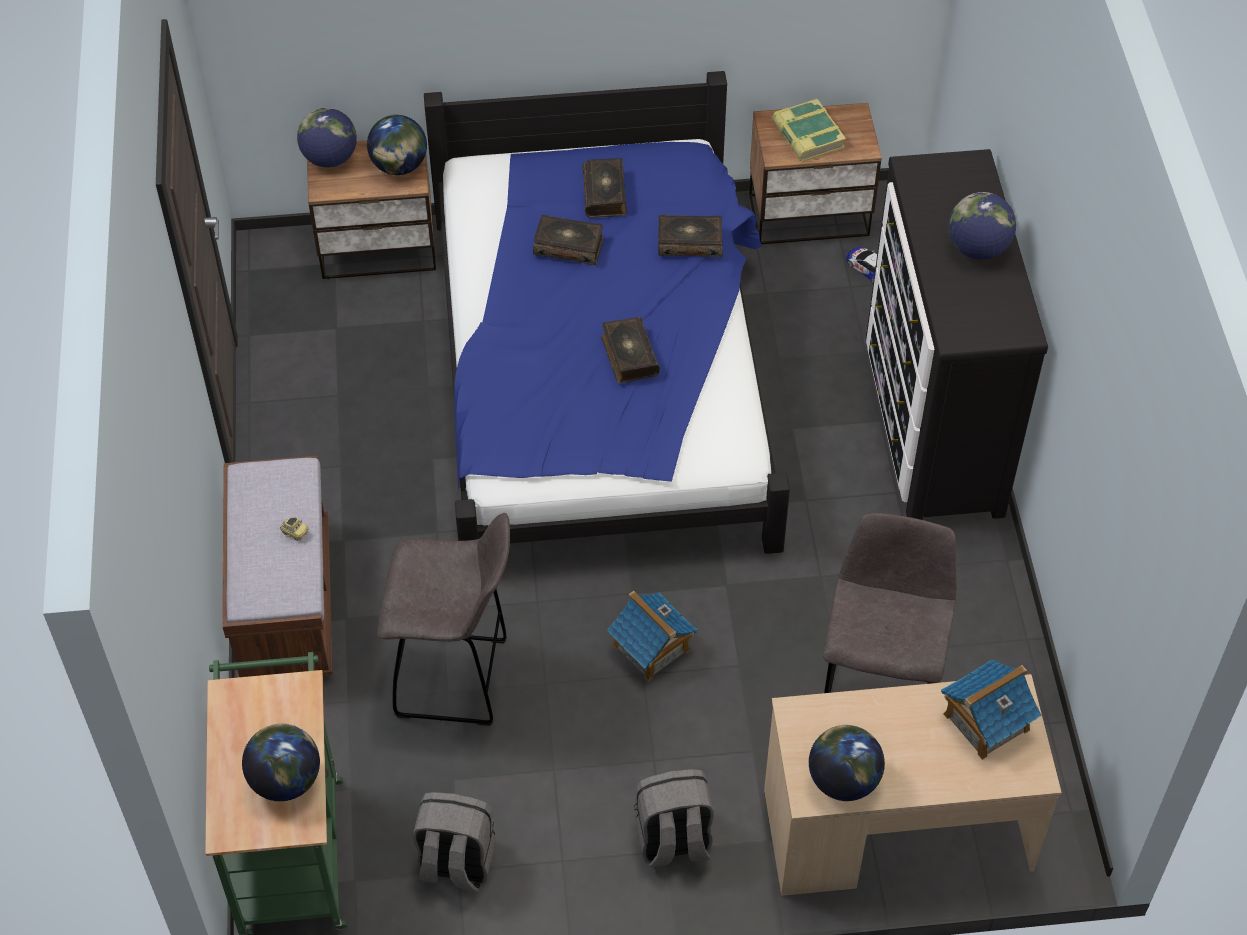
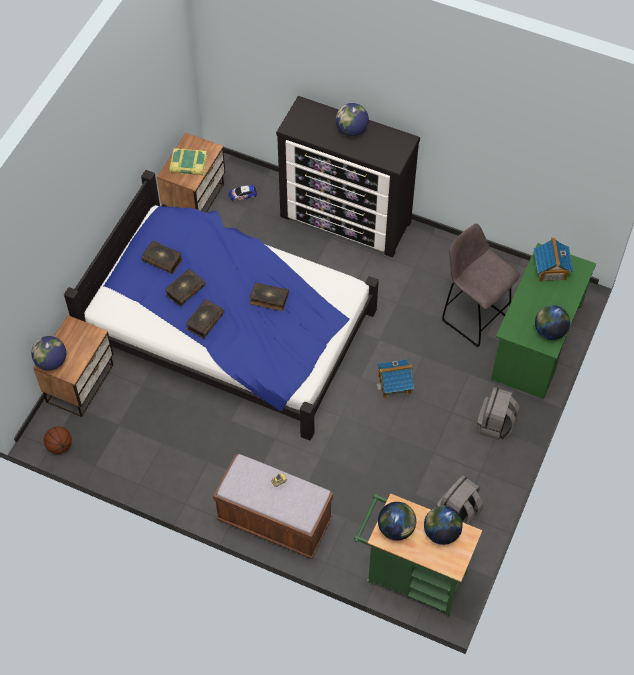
camera: 60 degrees left, 5 degrees up
globe [367,115,427,175] -> globe moved to [378,502,416,540]
grey stool [377,513,510,726] -> none
book [658,215,723,257] -> book moved to [186,299,224,338]
beige desk [764,674,1062,896] -> green desk [491,243,596,399]
none -> basketball [44,427,72,454]

